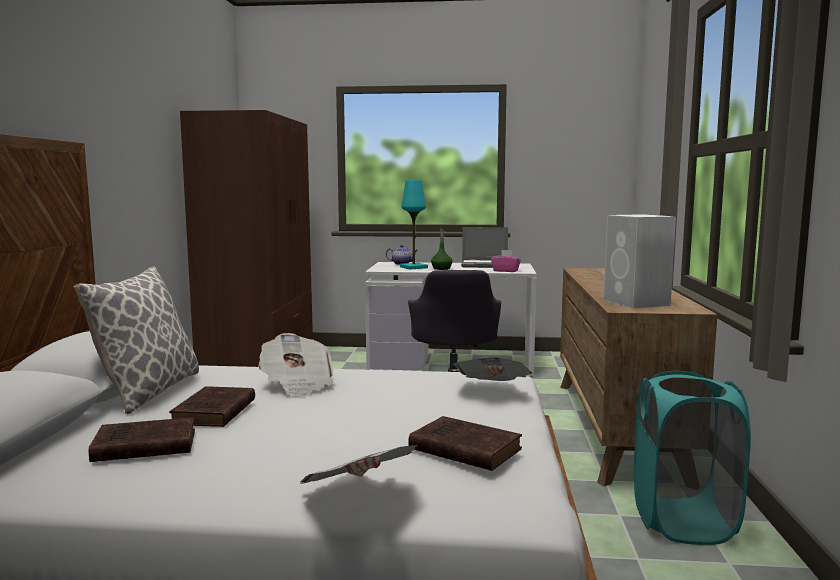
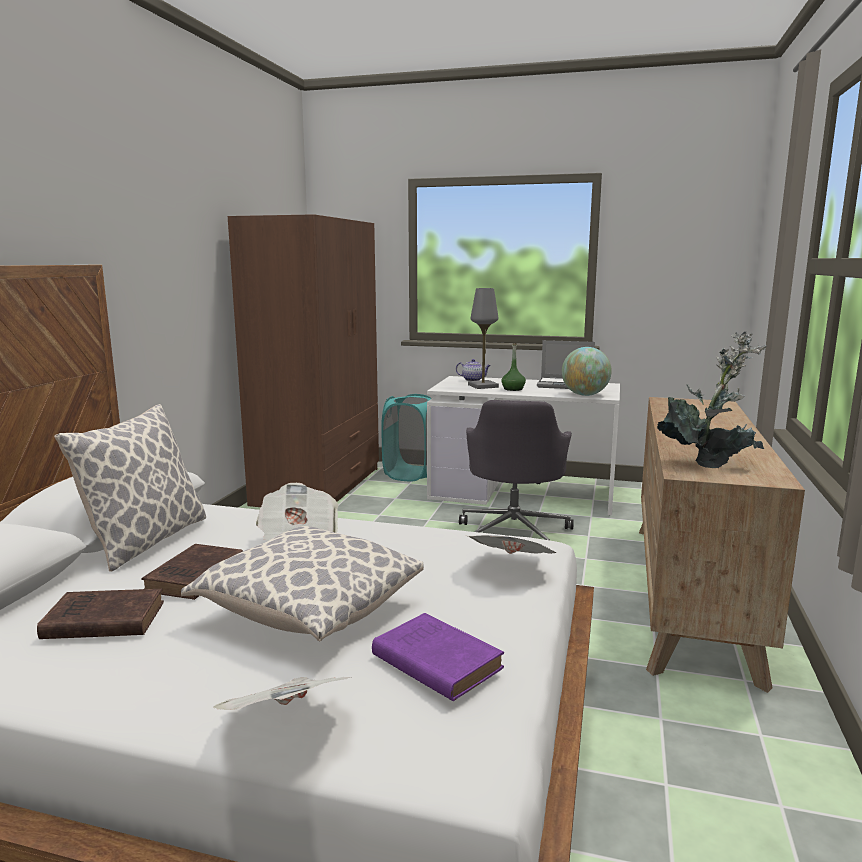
camera: 10 degrees right, 5 degrees up
turquoise table lamp [400,180,428,270] -> grey table lamp [468,288,499,389]
brown book [408,416,522,471] -> purple book [372,613,504,701]
pink tissue box [491,250,521,272] -> globe [562,347,612,396]
white speaker [603,214,676,308] -> potted plant [657,332,767,468]
turquoise laundry basket [634,371,751,545] -> turquoise laundry basket moved to [381,394,432,481]
none -> pillow [181,526,424,641]

